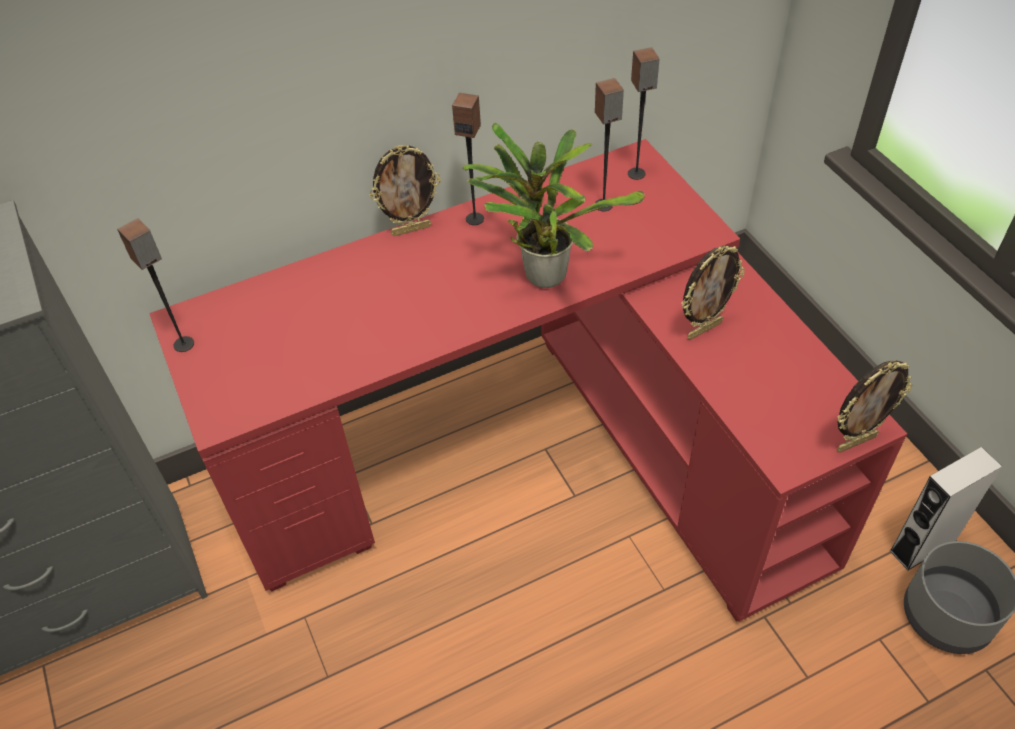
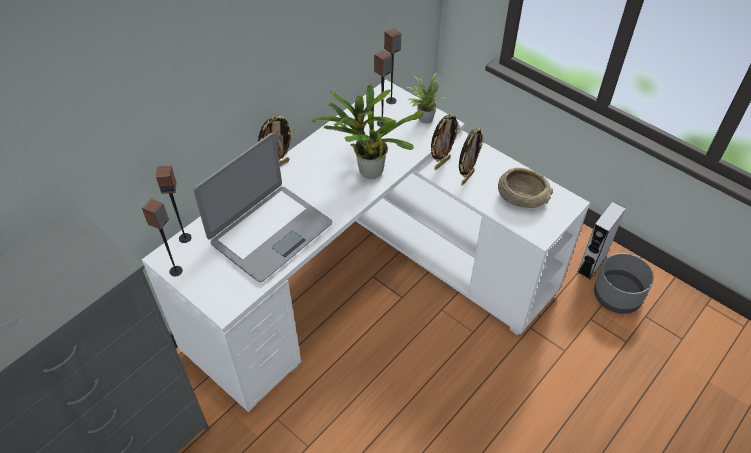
camera: 25 degrees left, 0 degrees up
red desk [149,139,907,622] -> white desk [142,80,590,412]
speaker [452,93,484,225] -> speaker moved to [156,166,192,243]
picture frame [837,360,912,453] -> picture frame moved to [431,114,460,170]
none -> laptop [193,133,332,282]
none -> potted plant [407,73,445,124]
none -> beige bowl [498,168,553,208]

